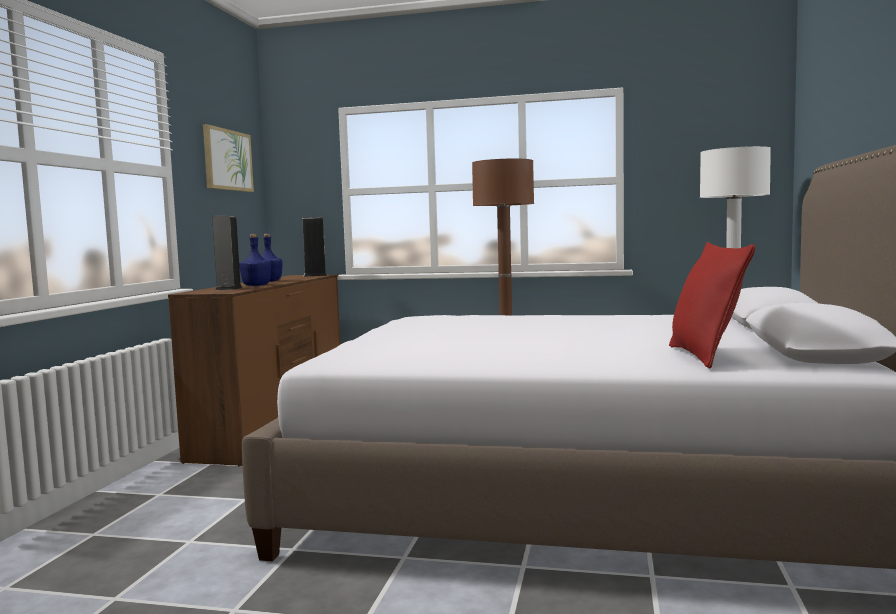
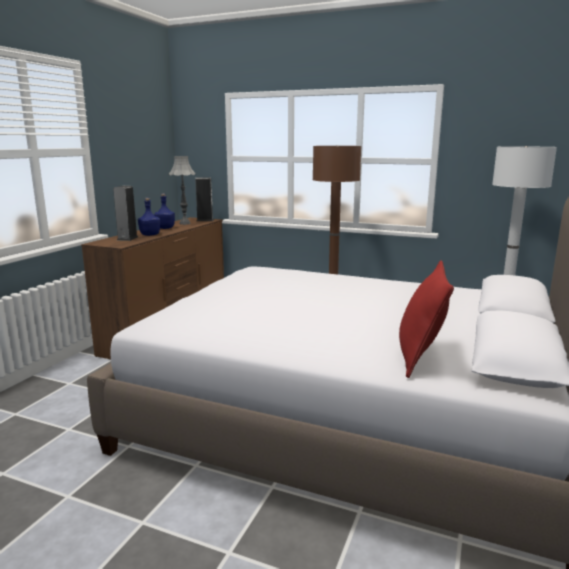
camera: 10 degrees right, 10 degrees up
picture [203,124,254,192] -> none
none -> grey table lamp [169,156,196,225]

